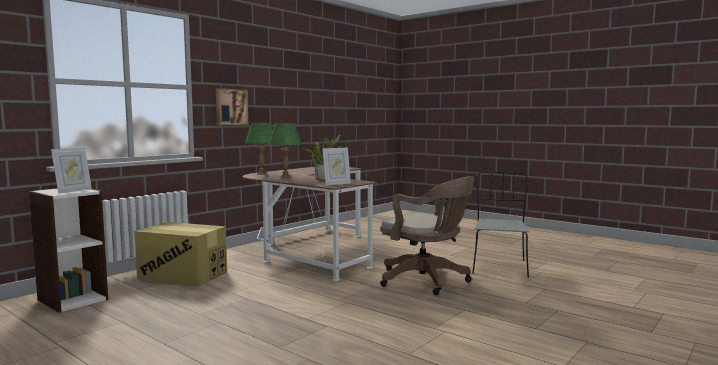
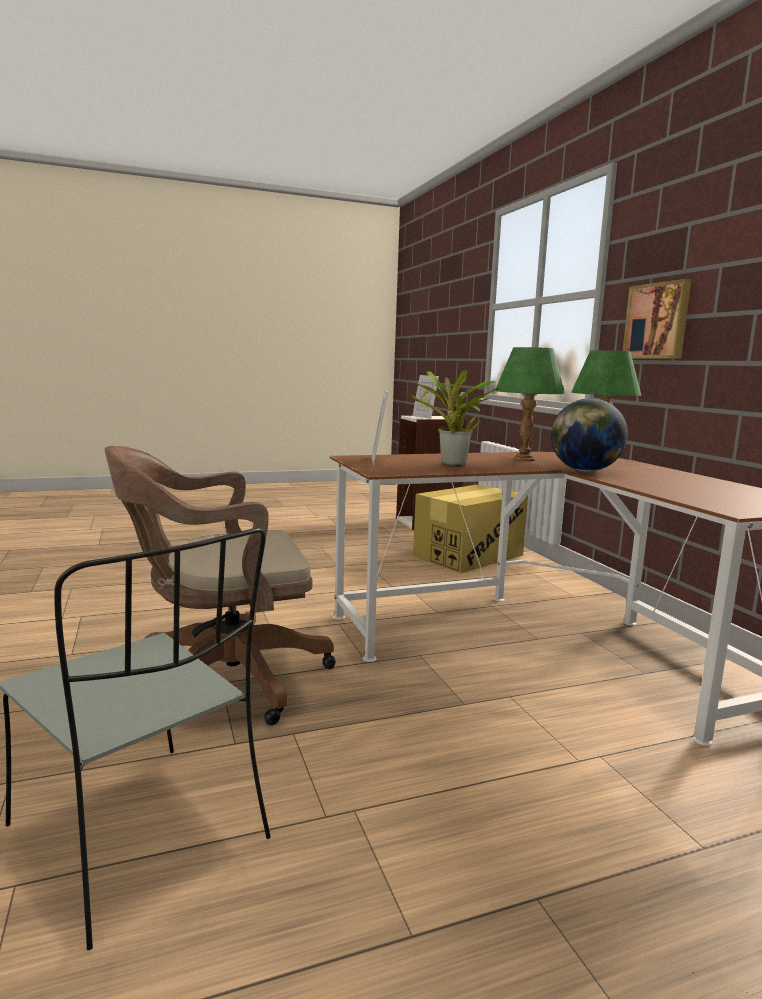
camera: 120 degrees right, 5 degrees up
none -> globe [551,398,628,471]

